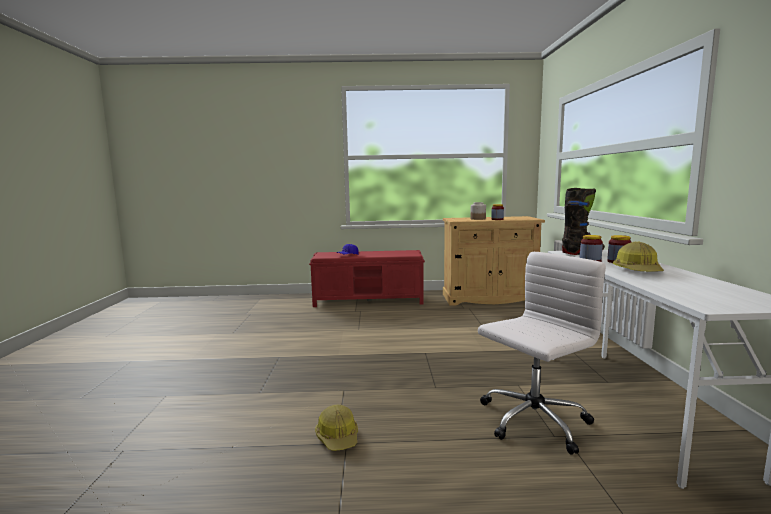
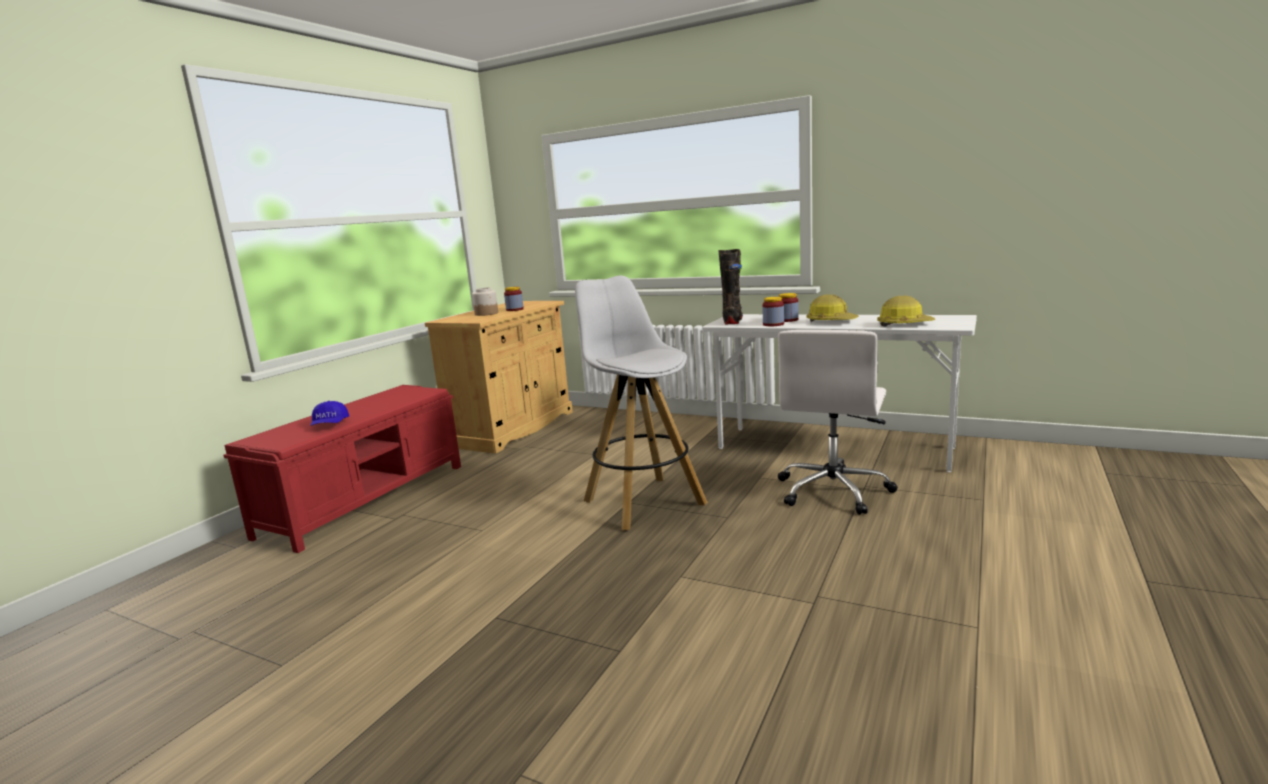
camera: 60 degrees left, 5 degrees up
hard hat [315,405,358,451] -> hard hat moved to [877,296,935,327]
white office chair [478,252,606,455] -> white office chair turned 150 degrees counterclockwise [778,330,898,515]
none -> white stool [575,275,708,530]

